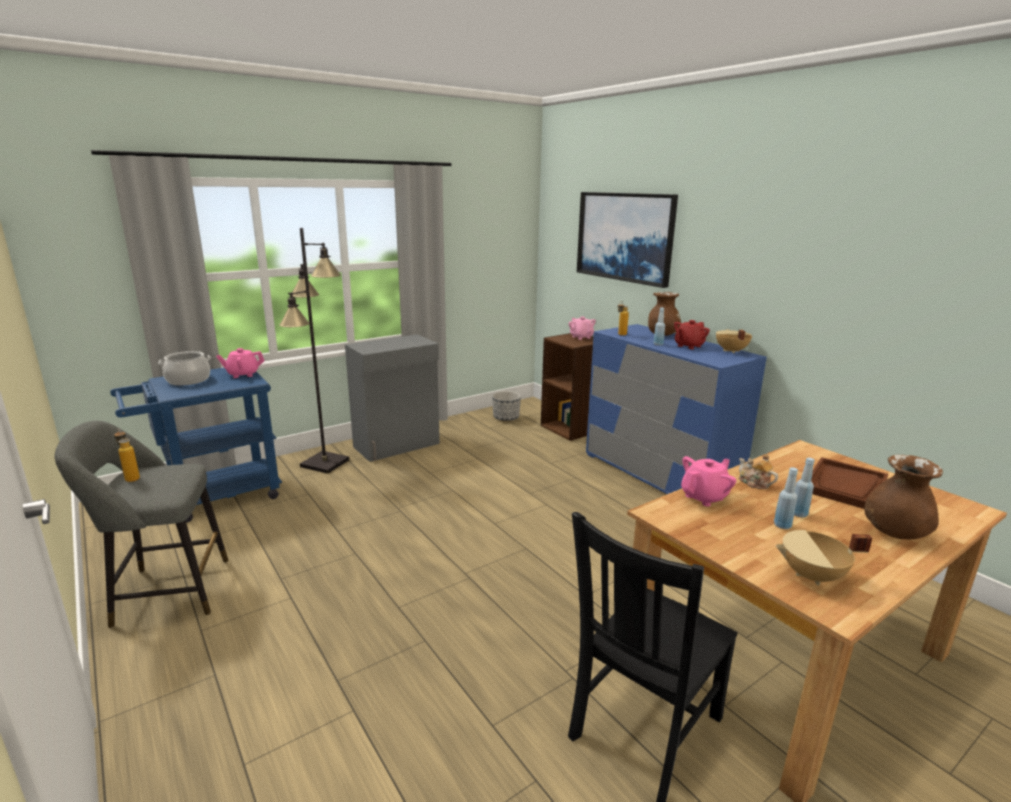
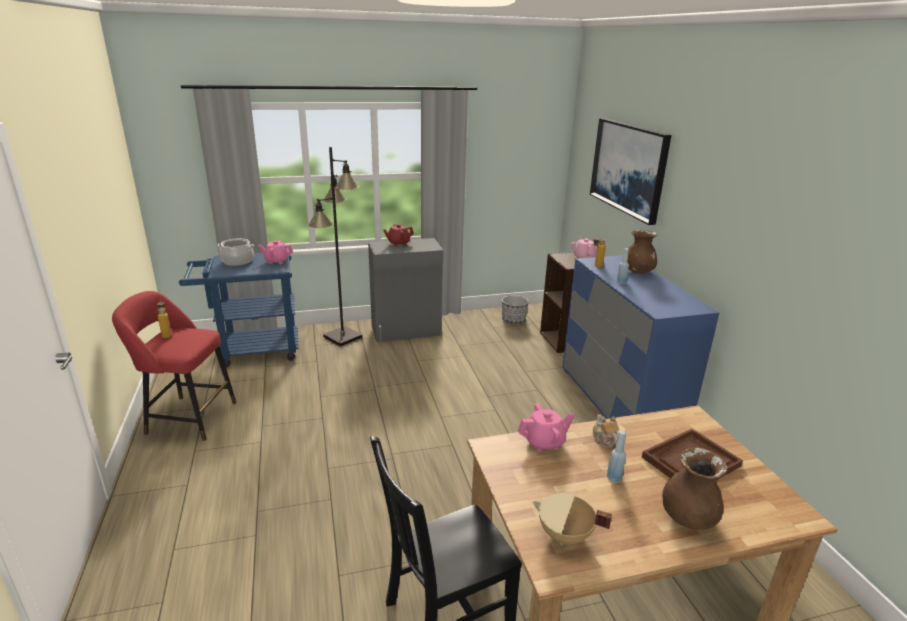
camera: 20 degrees right, 5 degrees up
grey stool [55,421,228,628] -> red stool [112,291,236,441]
red teapot [674,320,710,349] -> red teapot moved to [383,224,414,246]
beige cooking pot [716,329,752,353] -> none
blue bottle [774,467,798,529] -> none

